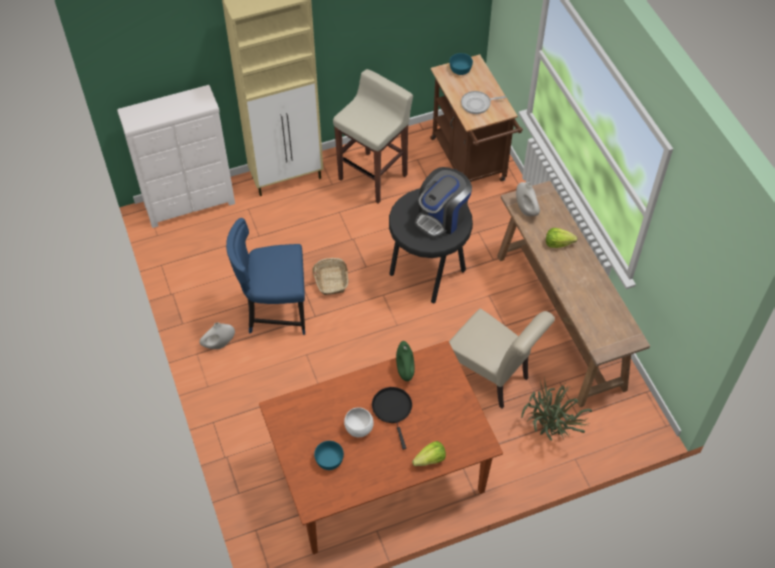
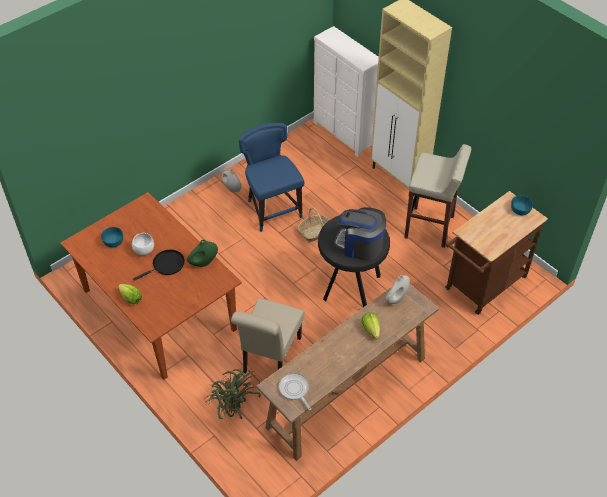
camera: 70 degrees right, 5 degrees down
frying pan [461,91,506,114] -> frying pan moved to [278,373,311,410]

